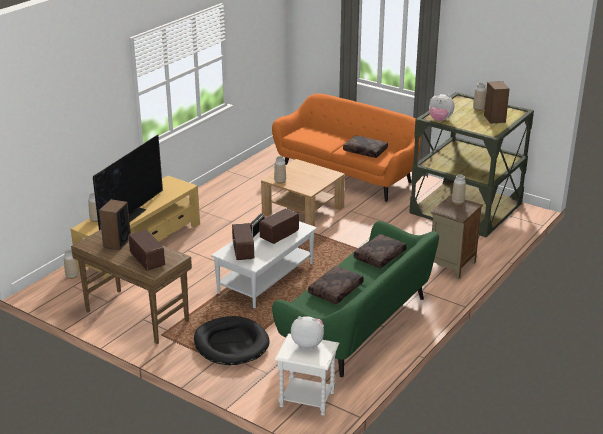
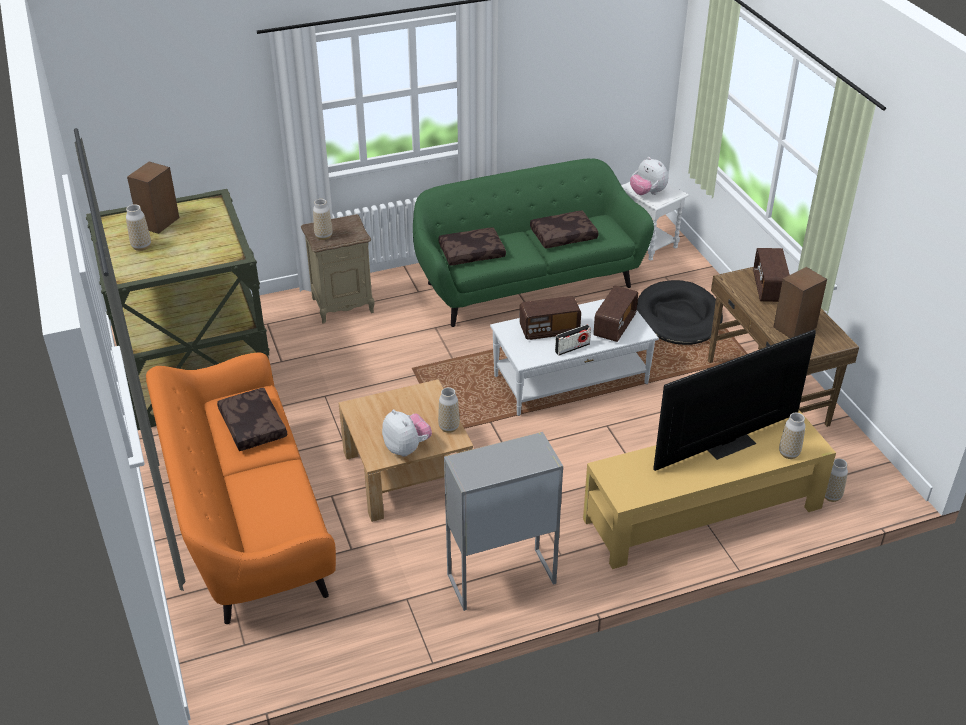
camera: 145 degrees left, 10 degrees up
plush toy [429,93,454,121] -> plush toy moved to [382,409,432,457]
none -> grey cabinet [444,432,563,611]

